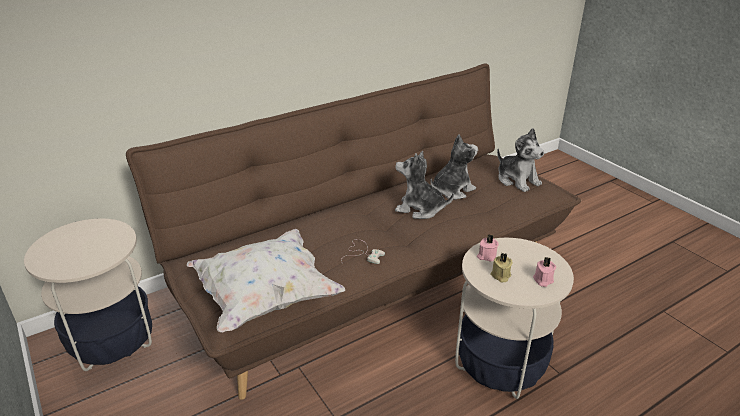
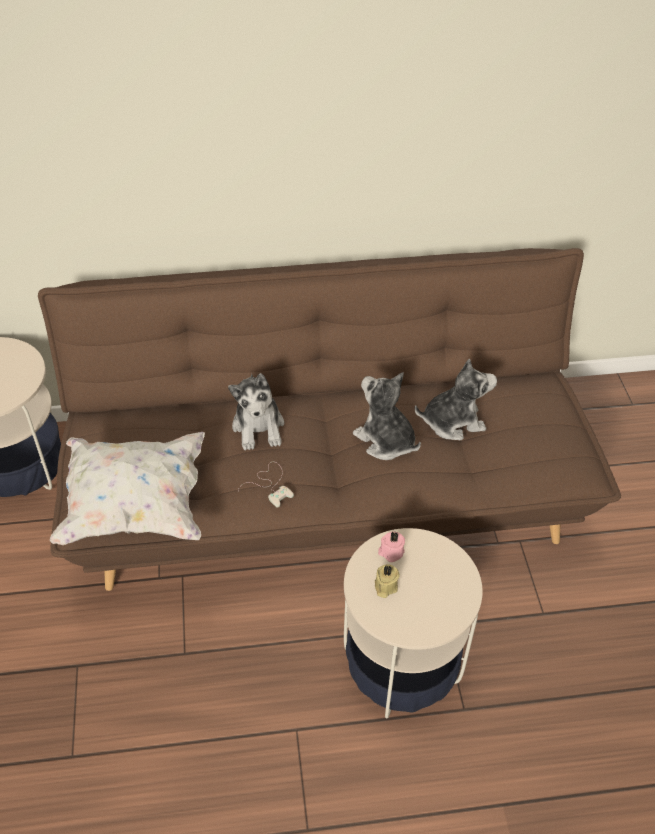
camera: 25 degrees right, 15 degrees up
plush toy [497,128,544,192] -> plush toy moved to [228,373,284,451]
pink candle [533,257,556,287] -> none

